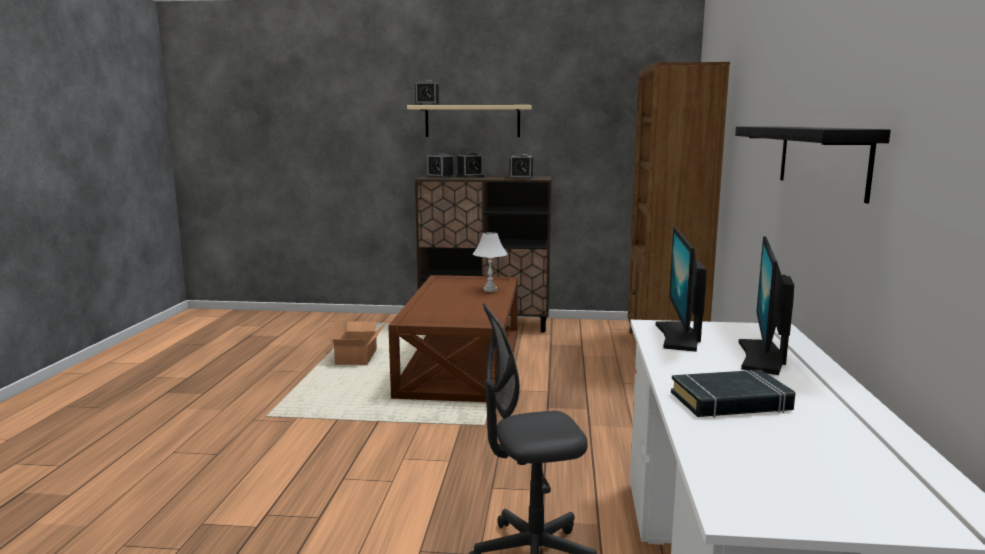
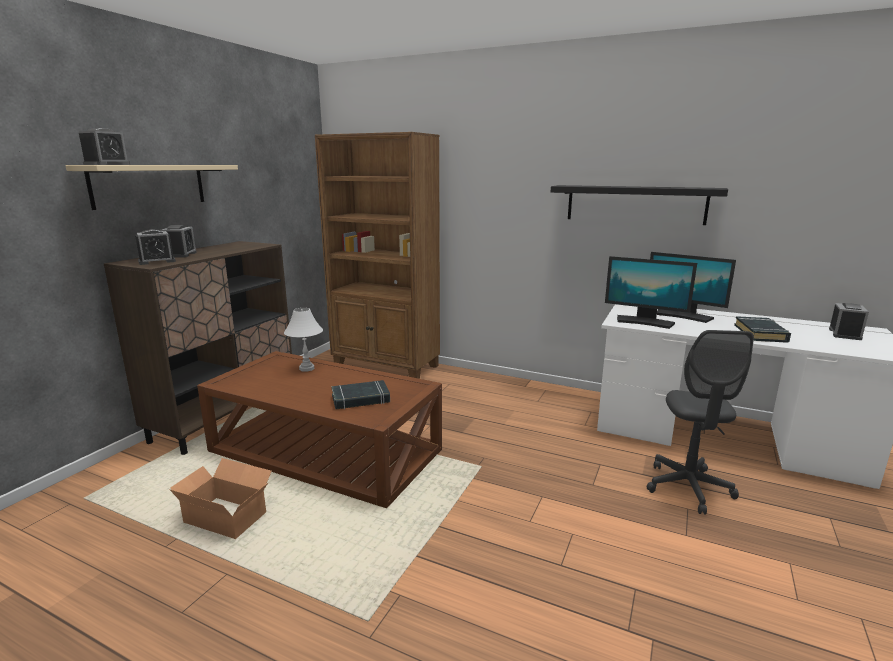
camera: 70 degrees left, 5 degrees up
alarm clock [508,153,534,179] -> alarm clock moved to [829,303,869,340]
none -> black book [331,380,390,409]

